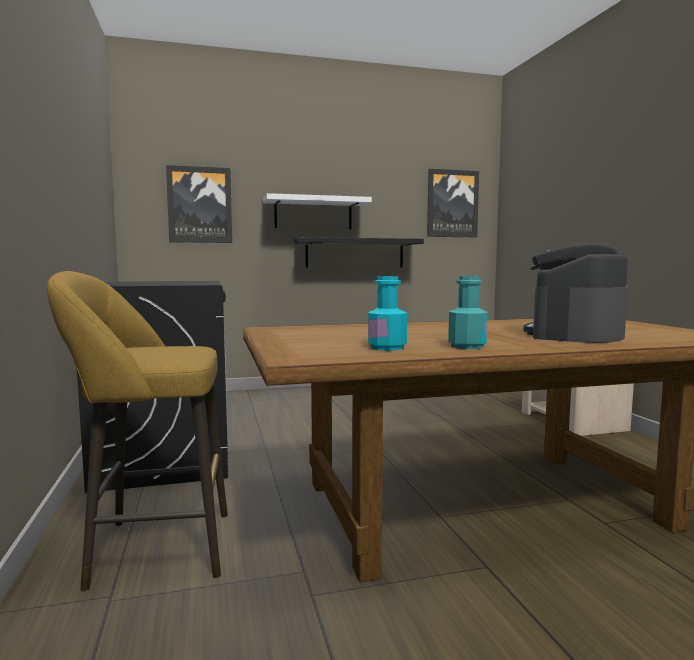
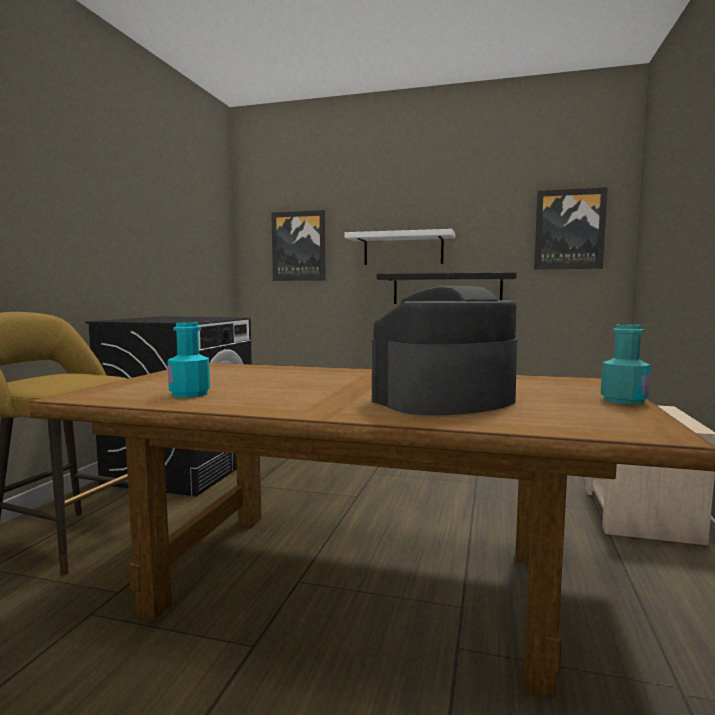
camera: 30 degrees right, 0 degrees up
turquoise bottle [448,276,488,349] -> turquoise bottle moved to [601,324,651,405]

